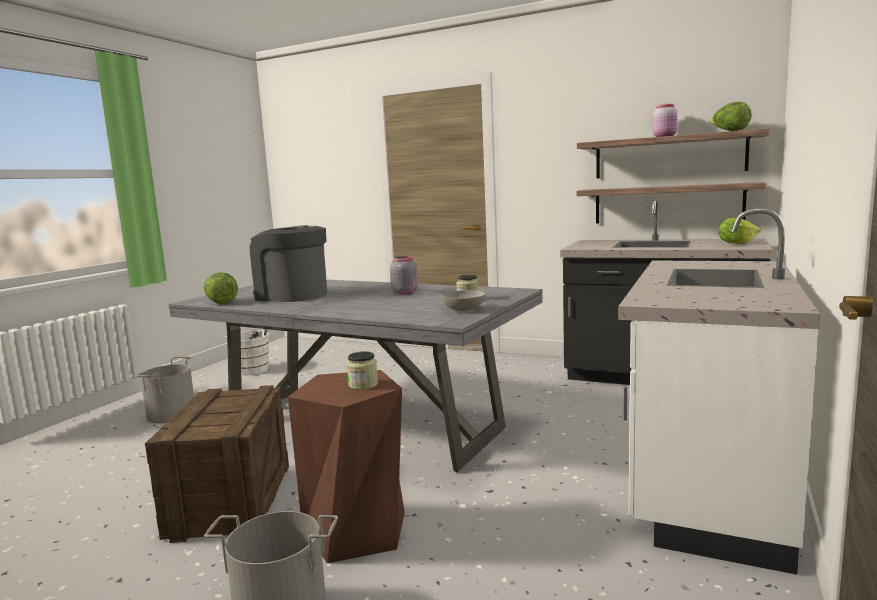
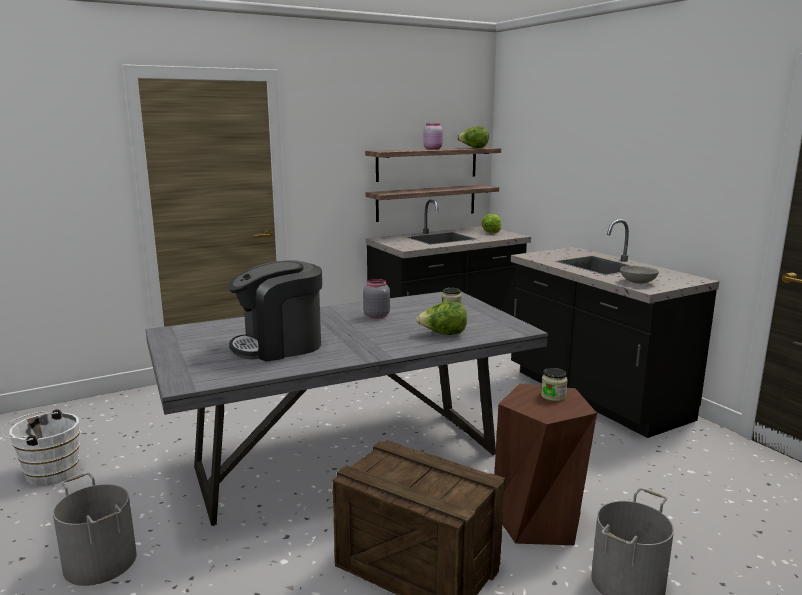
camera: 55 degrees left, 5 degrees up
lettuce [204,272,238,304] -> lettuce moved to [416,302,467,335]
grey bowl [441,290,486,311] -> grey bowl moved to [620,266,659,283]
white counter [618,208,820,575] -> black counter [511,219,720,438]

